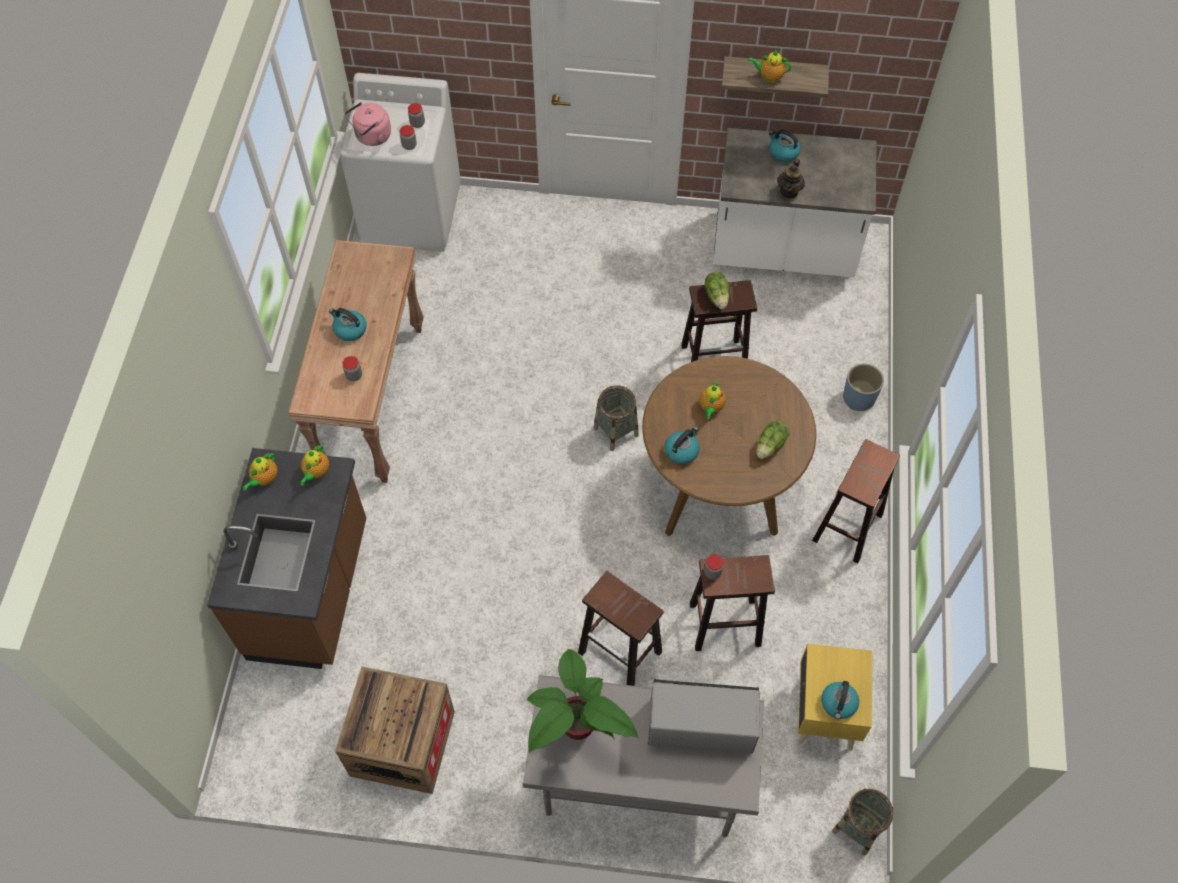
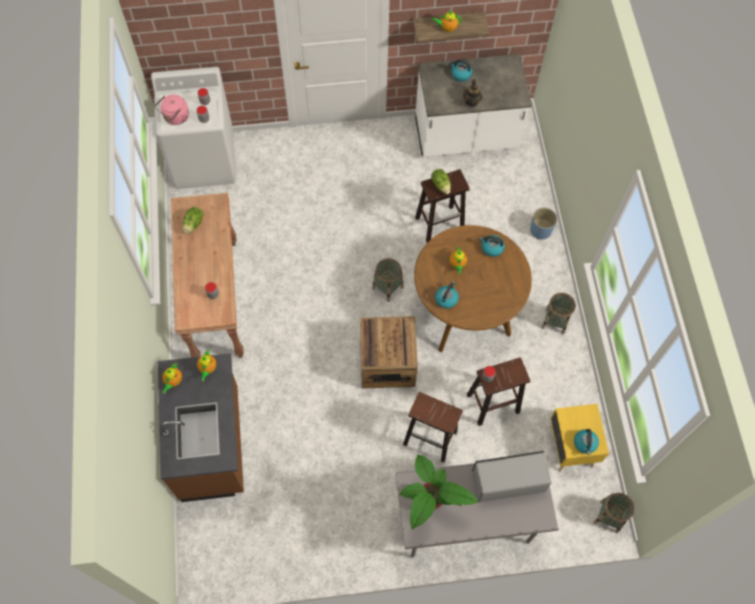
camera: 15 degrees left, 5 degrees up
kettle [329,308,367,341] -> kettle moved to [479,235,505,257]
crate [335,667,455,794] -> crate moved to [360,316,418,388]
lettuce [757,421,789,459] -> lettuce moved to [183,207,204,234]
brown stool [812,439,900,563] -> basket [541,293,576,334]

